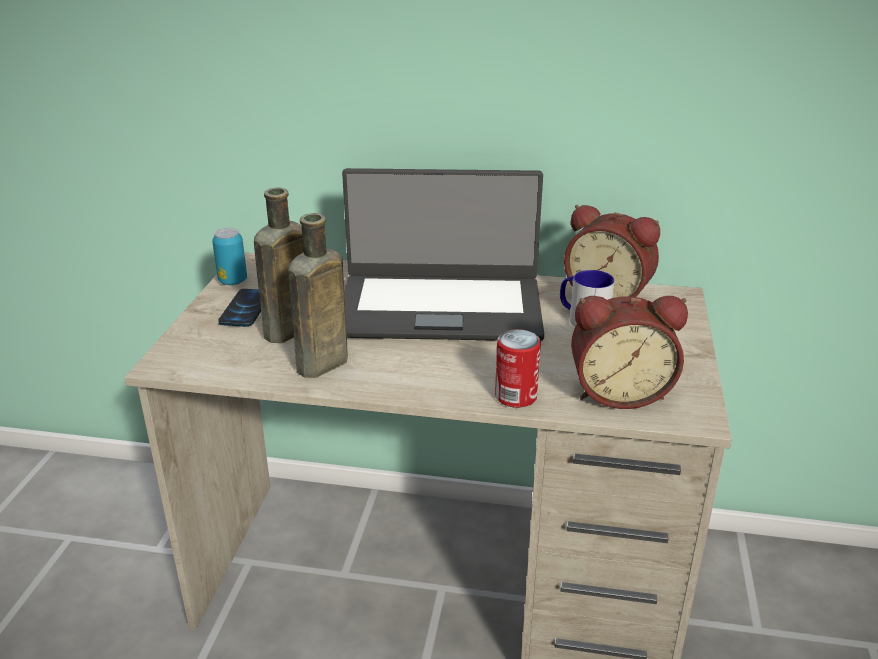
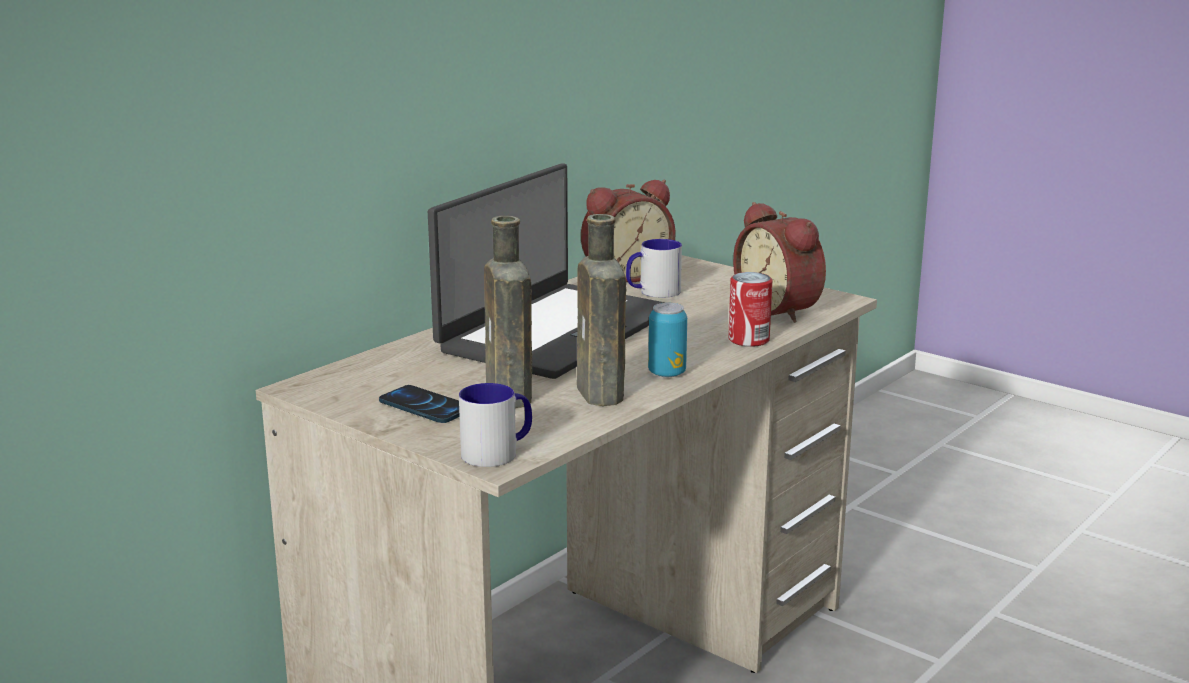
camera: 60 degrees left, 10 degrees down
can [212,228,247,285] -> can moved to [648,303,687,377]
alarm clock [571,296,688,409] -> alarm clock turned 120 degrees clockwise [733,202,826,323]
none -> mug [459,383,532,467]

